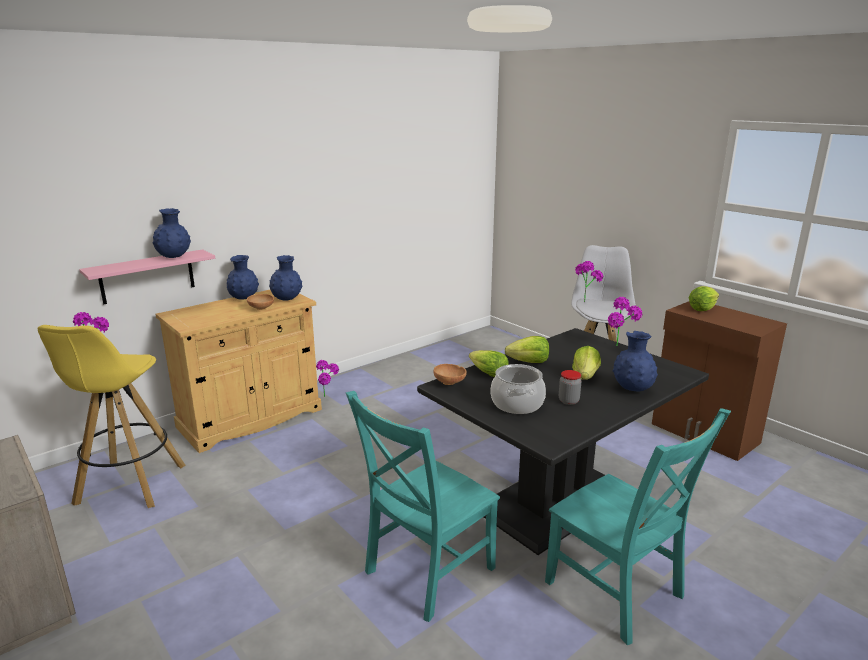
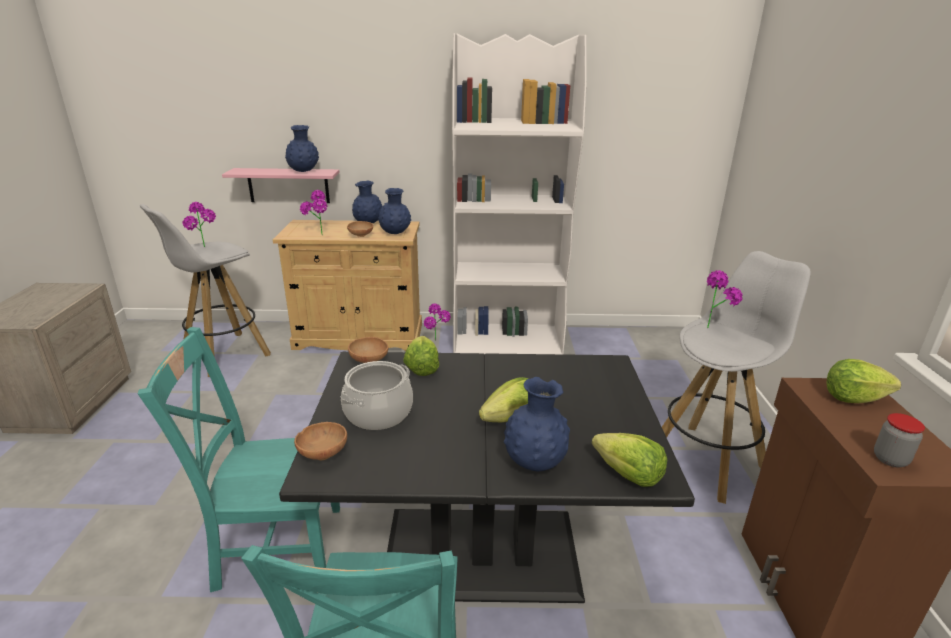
camera: 40 degrees right, 5 degrees up
yellow stool [37,325,185,508] -> white stool [140,204,271,377]
lettuce [505,336,549,363] -> lettuce moved to [591,433,667,487]
jar [559,370,582,405] -> jar moved to [874,413,925,467]
potted plant [608,297,643,346] -> potted plant moved to [300,190,327,233]
none -> brown bowl [294,422,347,460]
none -> white bookcase [452,33,587,354]

